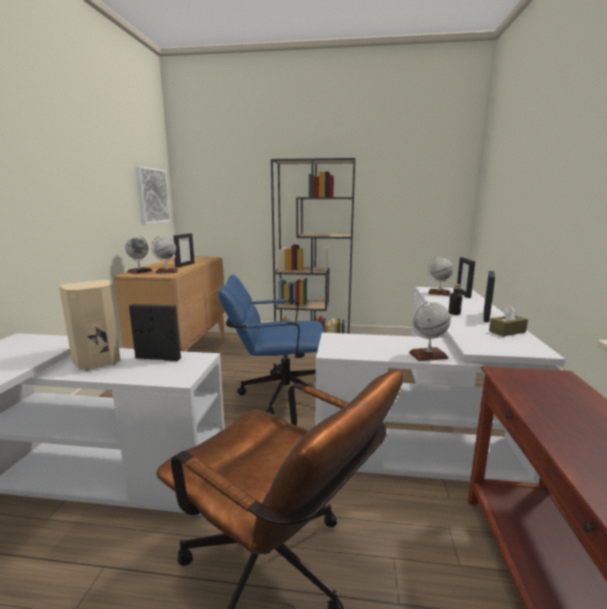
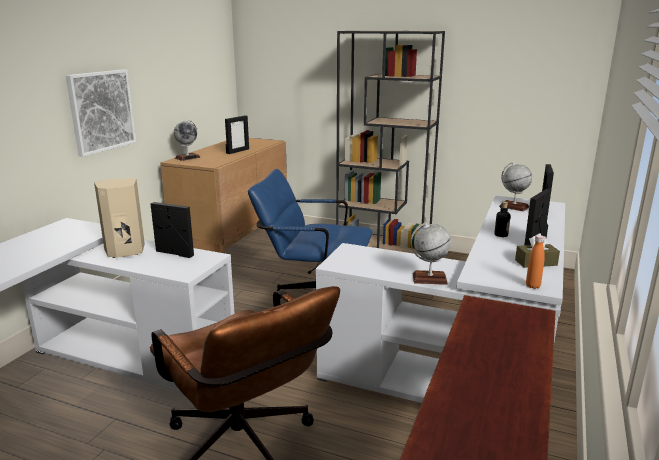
camera: 15 degrees right, 5 degrees up
picture [135,166,171,224] -> picture moved to [66,70,136,157]
globe [151,236,178,273] -> none
none -> orange bottle [526,235,545,289]

